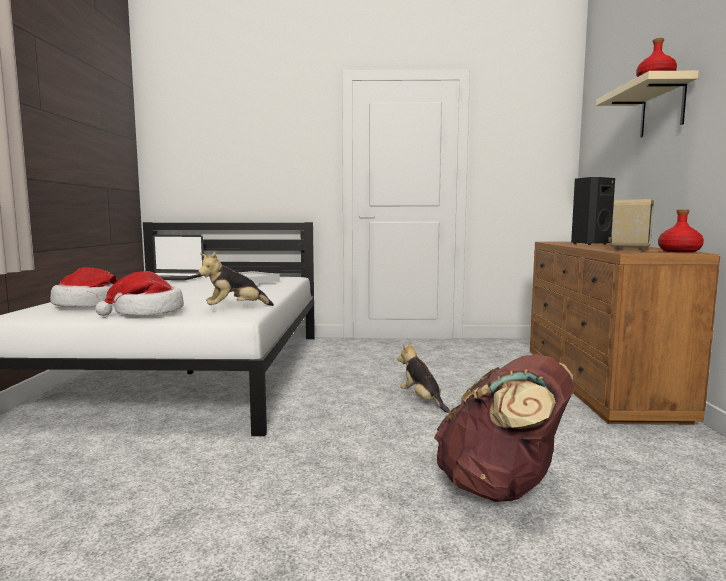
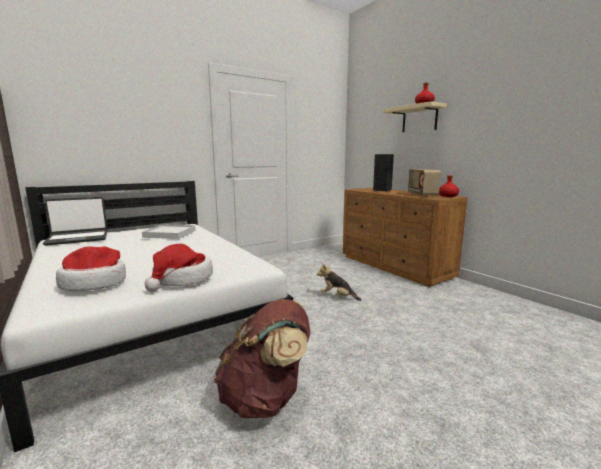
camera: 35 degrees left, 5 degrees up
plush toy [198,252,274,306] -> none
brown backpack [434,354,575,502] -> brown backpack moved to [214,299,311,418]

